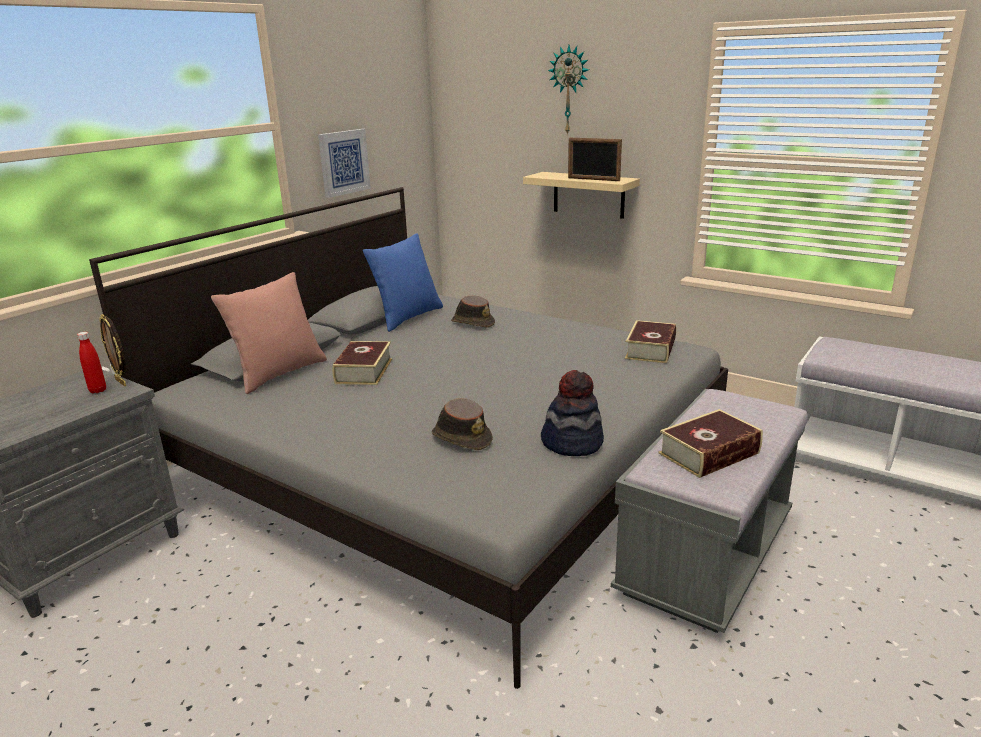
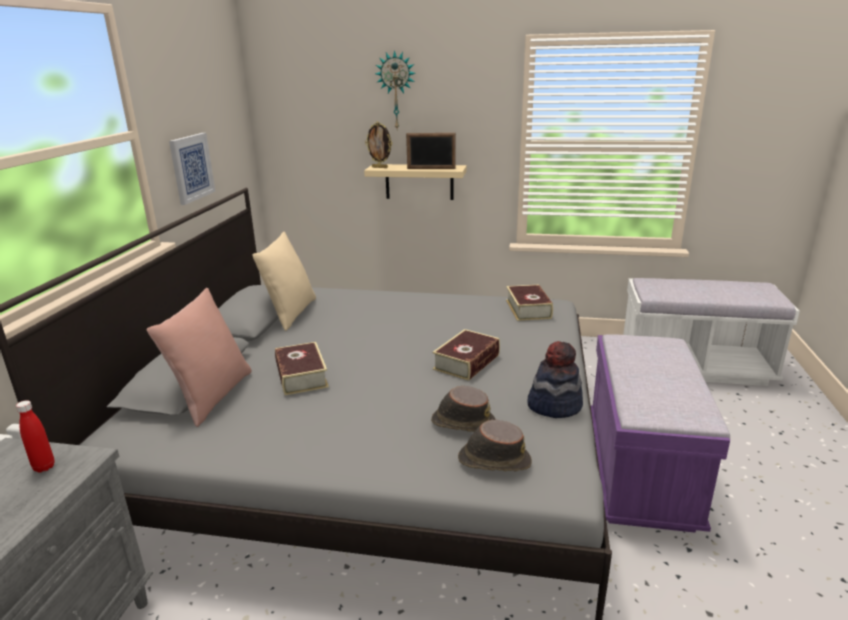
camera: 25 degrees left, 0 degrees up
picture frame [99,314,126,386] -> picture frame moved to [365,122,393,168]
blue pillow [363,233,443,332] -> beige pillow [252,232,316,331]
brown hat [451,295,495,328] -> brown hat moved to [458,420,532,471]
grey bench [611,389,808,633] -> purple bench [590,334,730,533]
book [658,409,763,478] -> book moved to [432,329,500,381]

